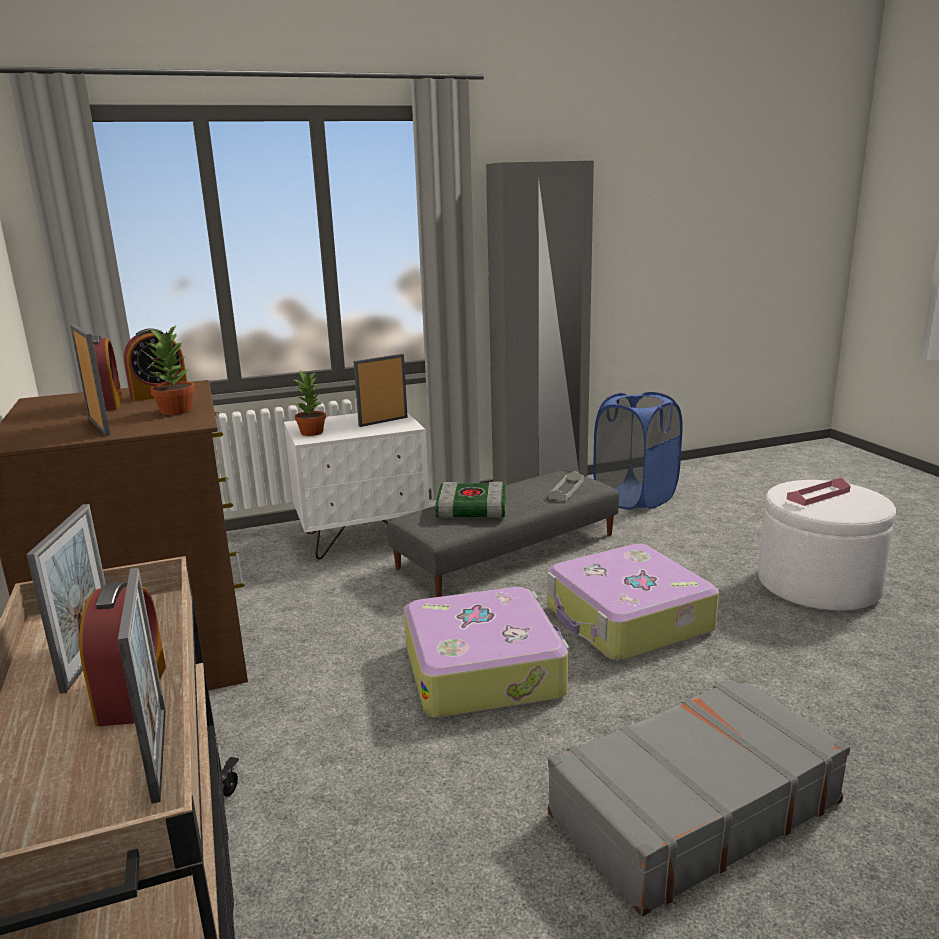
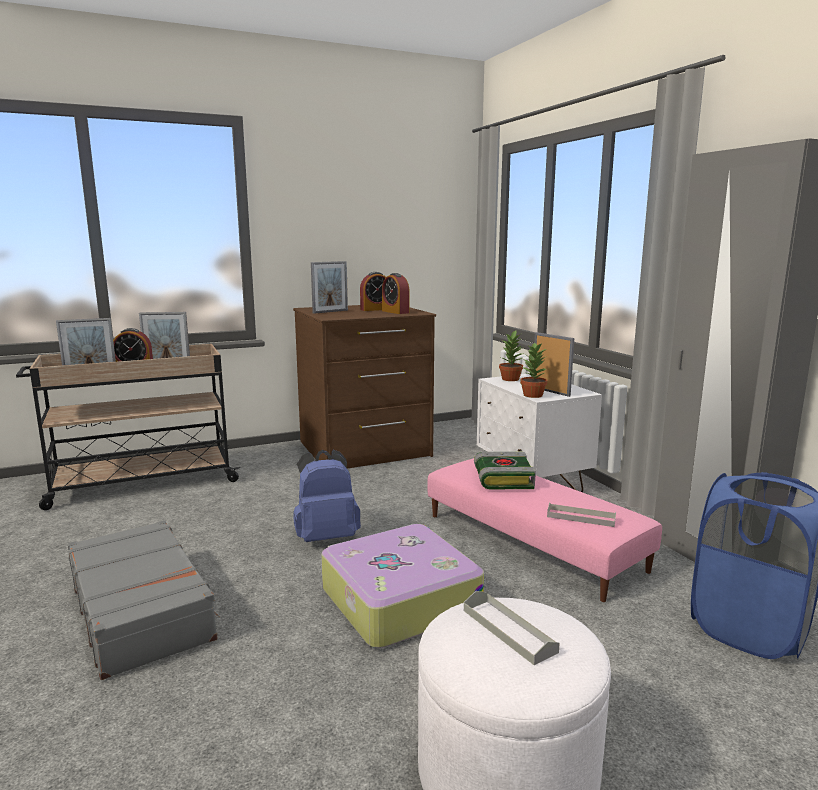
camera: 85 degrees right, 5 degrees down
potted plant [146,324,195,415] -> potted plant moved to [520,342,547,398]
grey ottoman [387,470,619,597] -> pink ottoman [427,458,662,602]
suitcase [404,587,569,718] -> blue backpack [293,450,361,542]
pink tray [787,478,851,506] -> grey tray [464,591,560,665]

